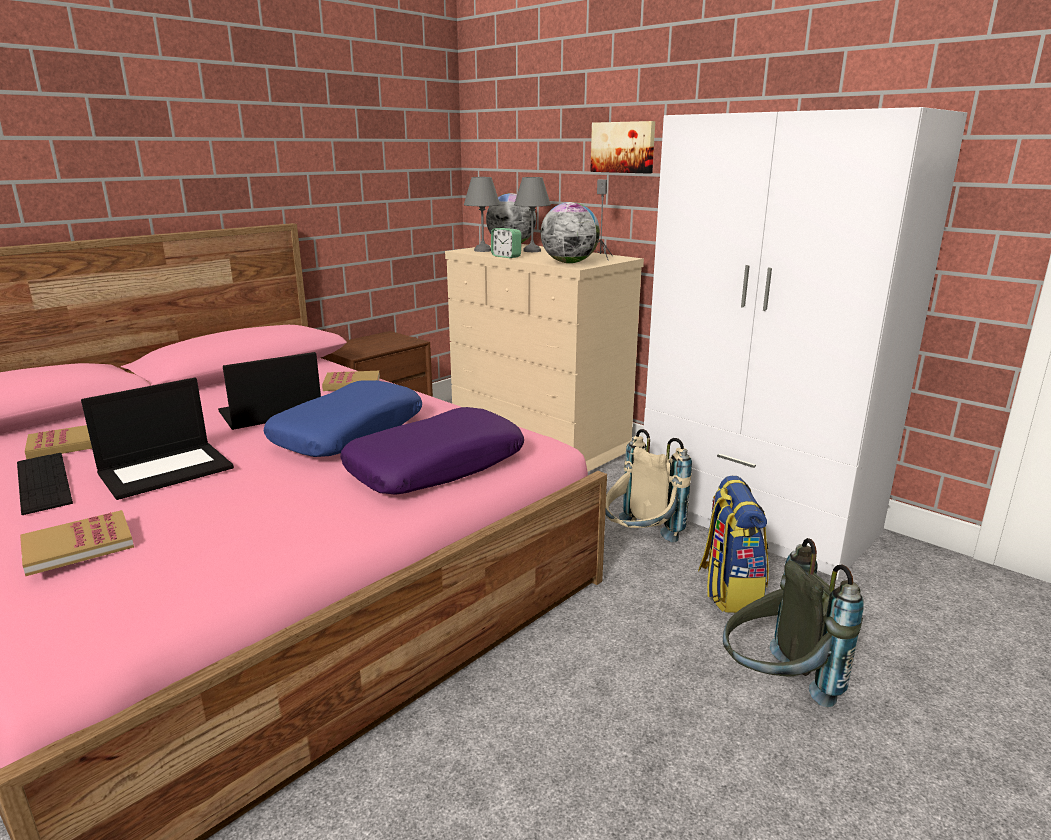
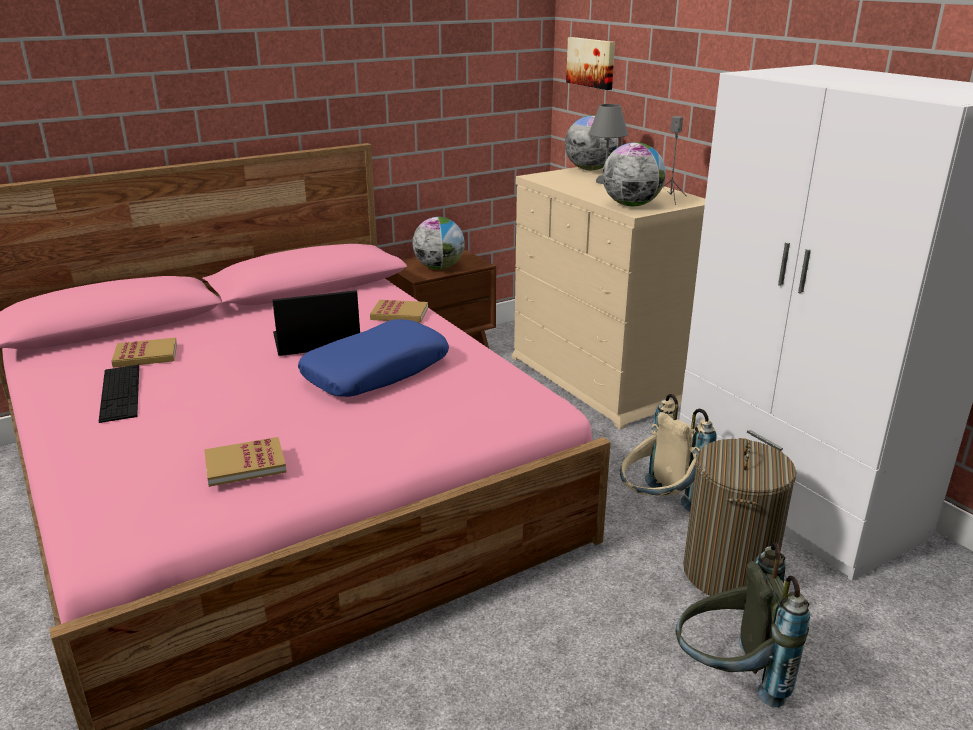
camera: 15 degrees right, 5 degrees up
book [20,510,134,576] -> book moved to [204,437,286,487]
laptop [81,378,234,500] -> none
purple pillow [340,407,524,495] -> none
grey table lamp [464,177,500,252] -> none
alarm clock [491,228,522,258] -> none
picture [590,121,655,174] -> picture moved to [566,37,615,90]
backpack [698,476,769,613] -> laundry basket [683,438,797,596]
none -> globe [412,217,465,269]

